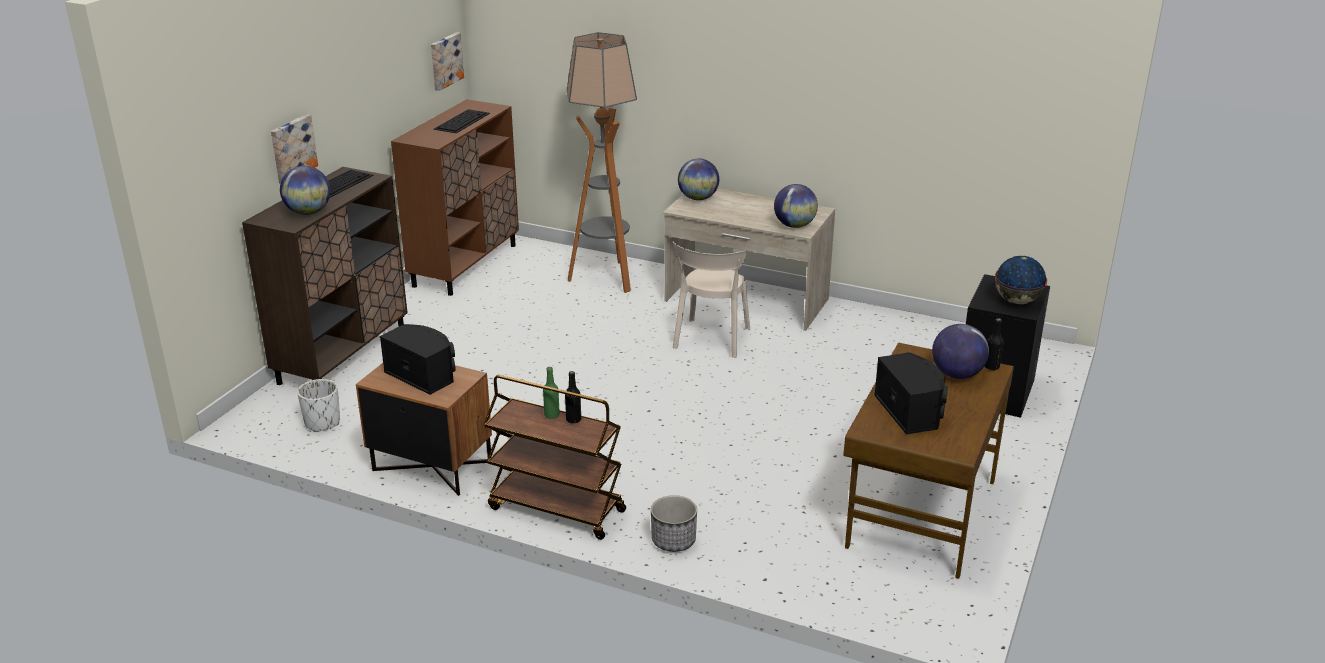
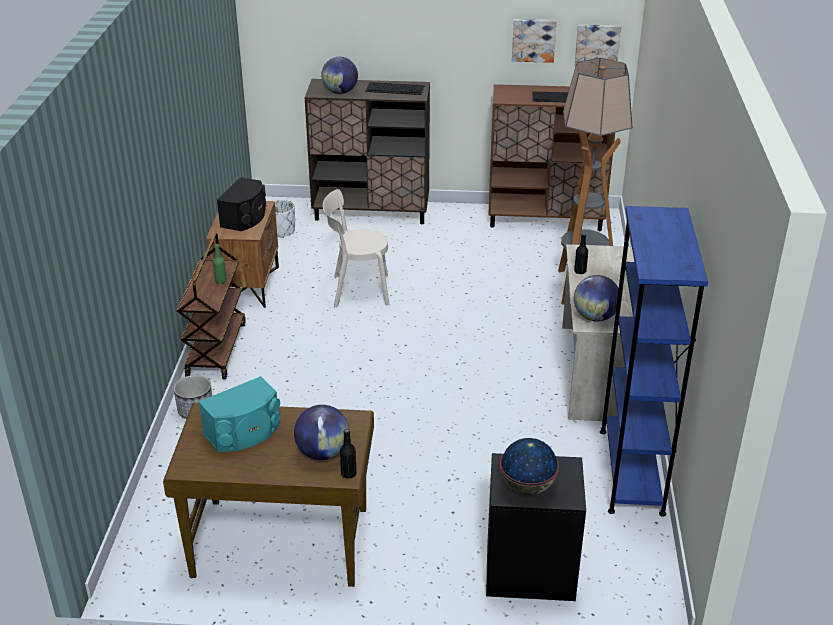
camera: 70 degrees right, 5 degrees up
picture [271,114,318,184] -> picture moved to [512,19,557,63]
black bottle [565,371,581,423] -> black bottle moved to [574,233,588,274]
beige chair [672,242,750,358] -> beige chair moved to [323,189,390,307]
globe [678,158,719,200] -> none
black speaker [874,352,948,434] -> turquoise speaker [199,376,280,452]
none -> blue bookcase [600,206,708,517]

